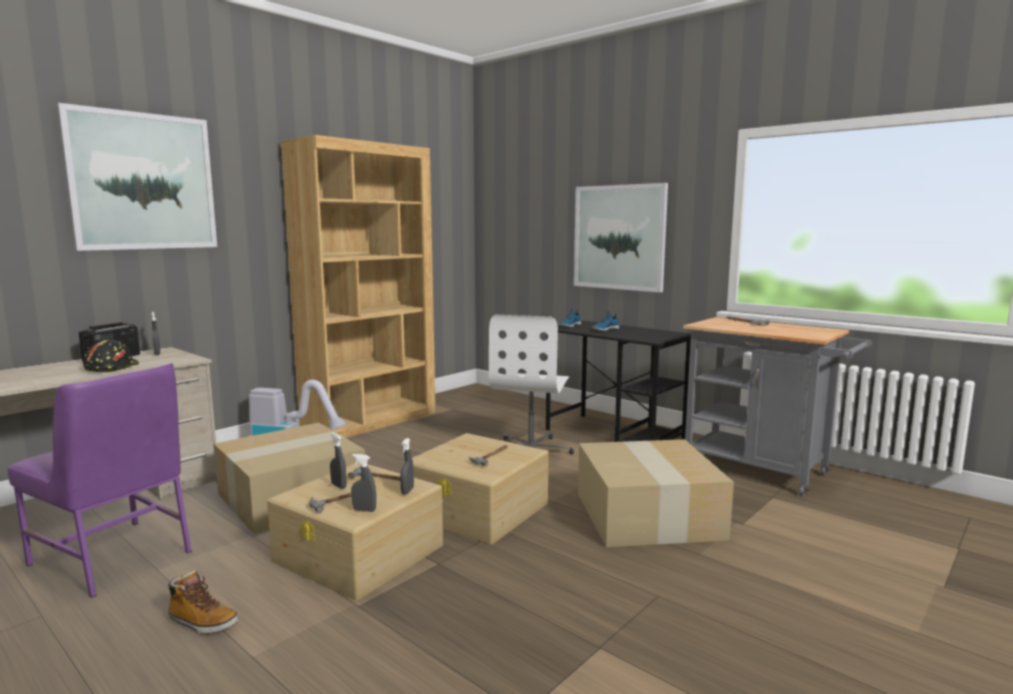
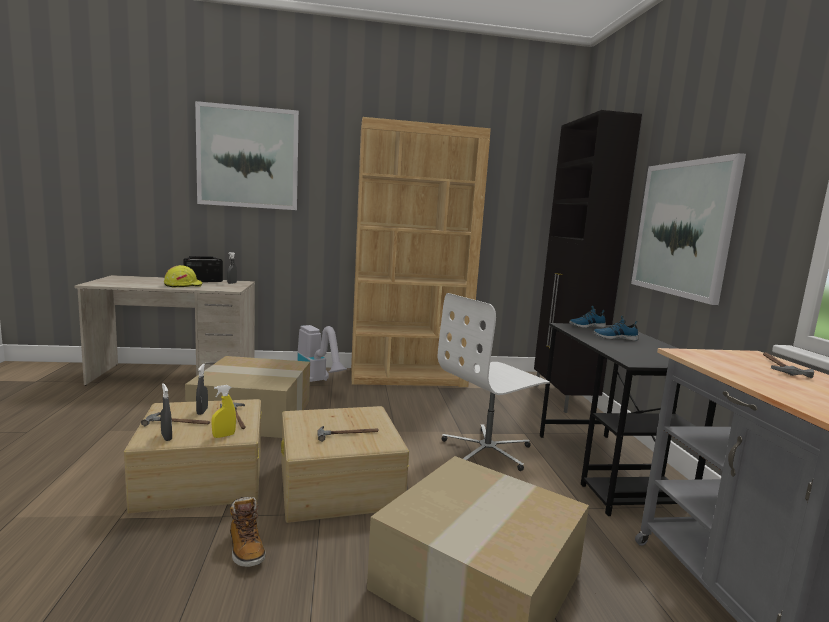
camera: 40 degrees right, 0 degrees up
purple chair [8,363,192,598] -> none
black hard hat [83,340,139,372] -> yellow hard hat [164,265,203,288]
boot [169,570,238,634] -> boot moved to [230,497,266,567]
grey spray bottle [400,438,414,495] -> yellow spray bottle [211,385,236,438]
none -> black cabinet [534,110,642,413]

